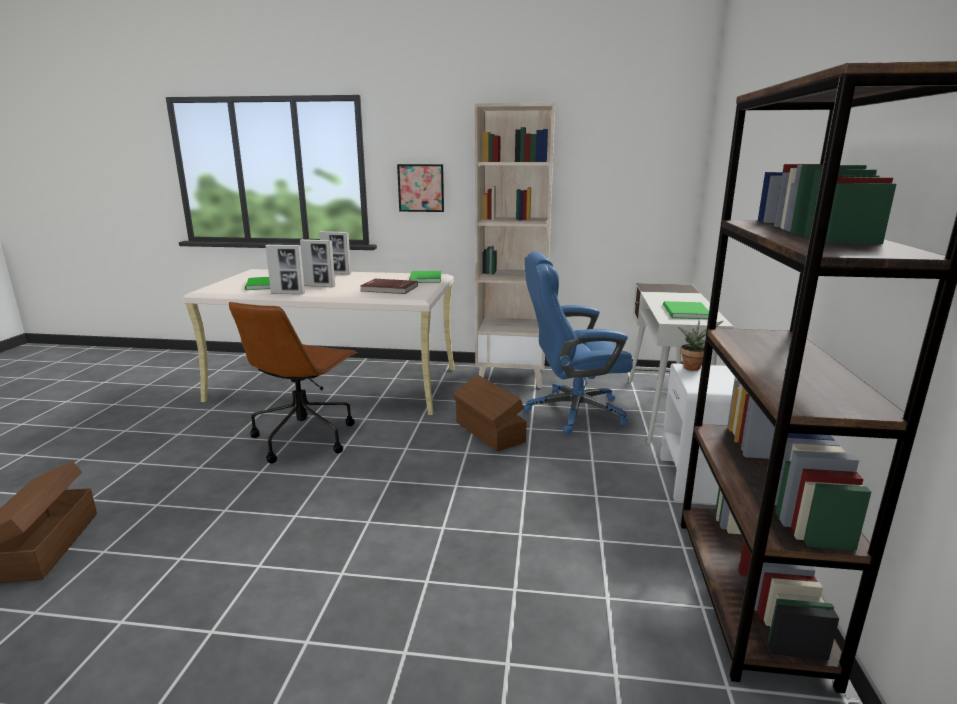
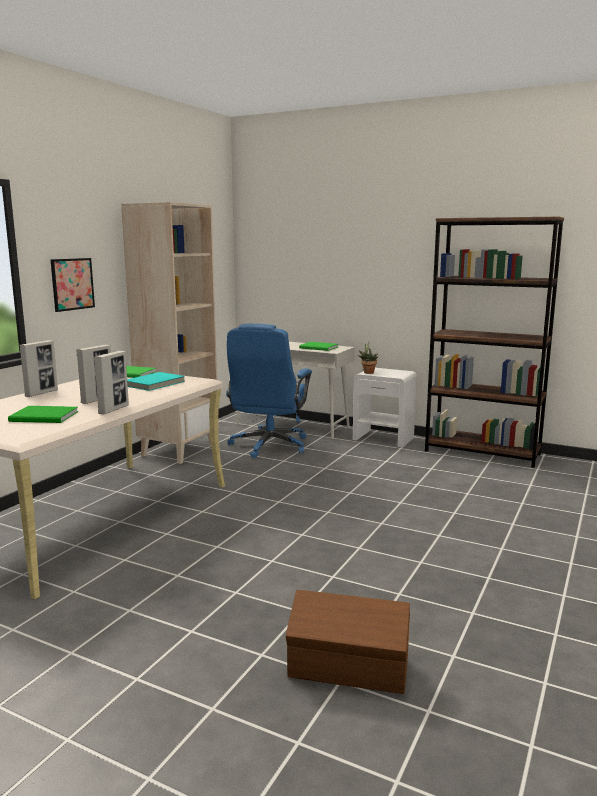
camera: 70 degrees left, 5 degrees down
brown office chair [229,302,358,463] -> none
red book [360,279,418,294] -> turquoise book [127,372,185,391]
brown storage box [452,375,527,451] -> none

